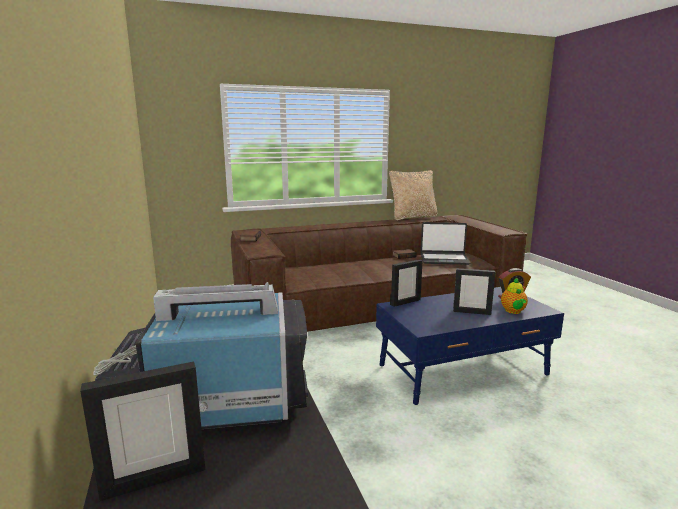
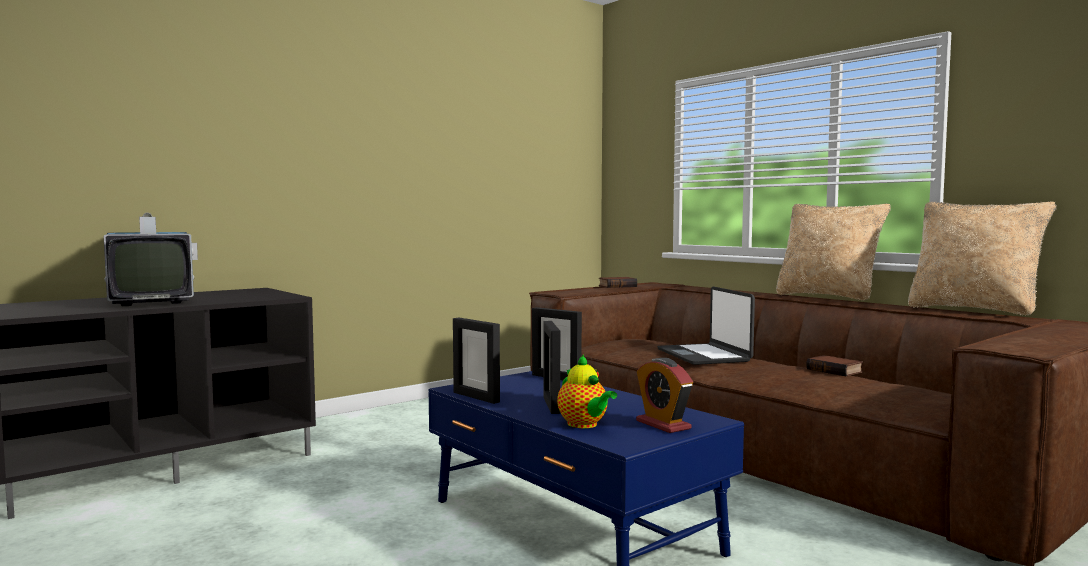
camera: 70 degrees right, 10 degrees down
picture frame [80,362,205,501] -> picture frame moved to [453,318,500,404]
laptop [420,222,471,265] -> laptop moved to [657,286,755,365]
teapot [501,278,528,314] -> teapot turned 105 degrees counterclockwise [557,354,617,428]
none -> beige pillow [776,203,892,301]

